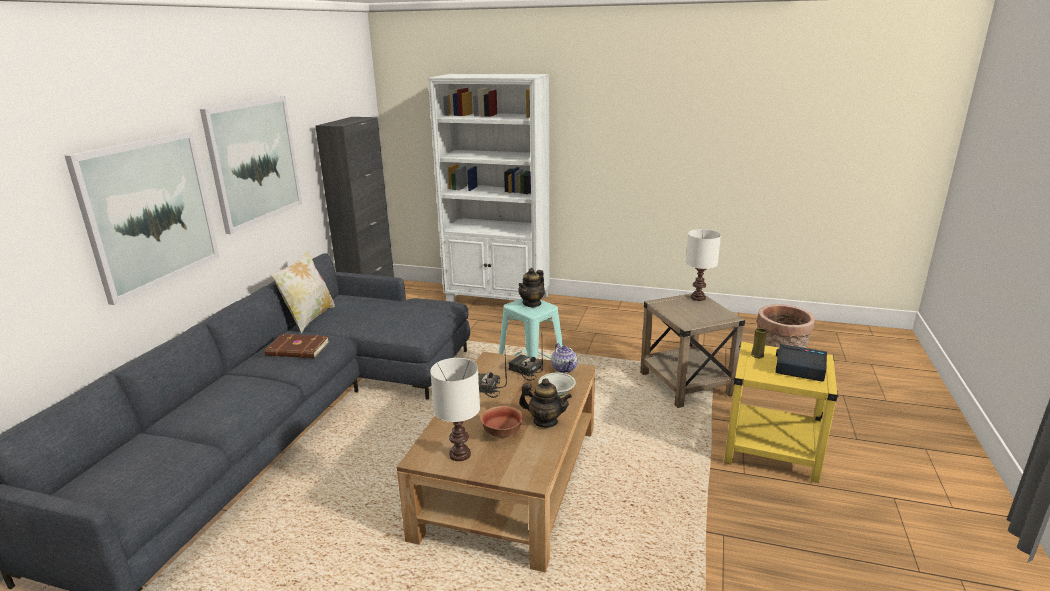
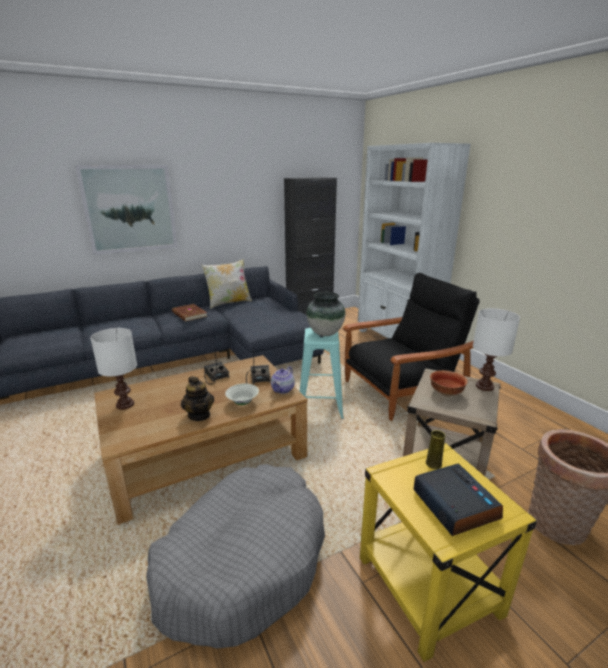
camera: 45 degrees right, 0 degrees up
picture [200,96,302,234] -> none
bowl [481,406,523,438] -> bowl moved to [430,370,468,397]
teapot [518,268,545,307] -> vase [307,292,345,336]
none -> grey dog bed [146,464,325,649]
none -> black armchair [343,273,480,421]

